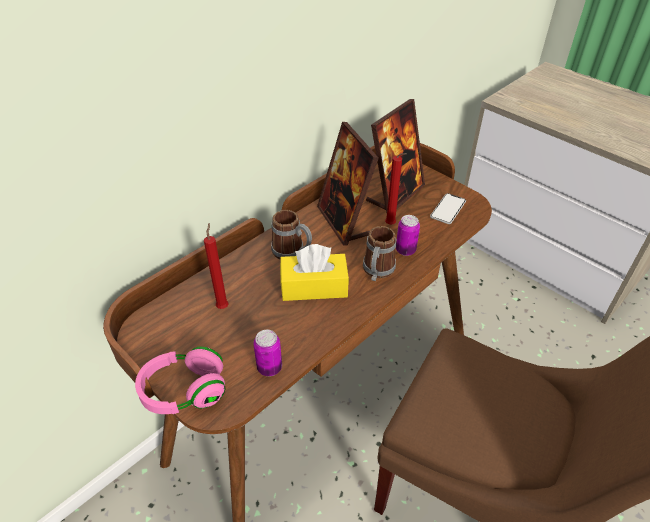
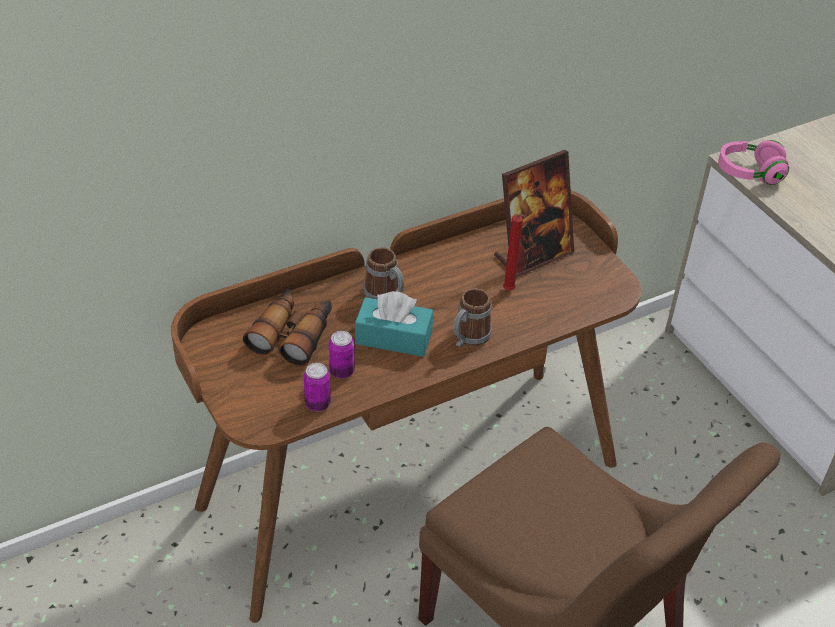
camera: 15 degrees right, 0 degrees up
pink headphones [135,347,225,414] -> pink headphones moved to [718,140,789,185]
red candle [204,223,228,309] -> binoculars [243,289,332,367]
yellow tissue box [280,244,349,301] -> turquoise tissue box [355,291,433,357]
picture frame [317,122,379,246] -> none
can [396,215,420,256] -> can moved to [329,331,355,378]
phone [430,193,466,224] -> none

